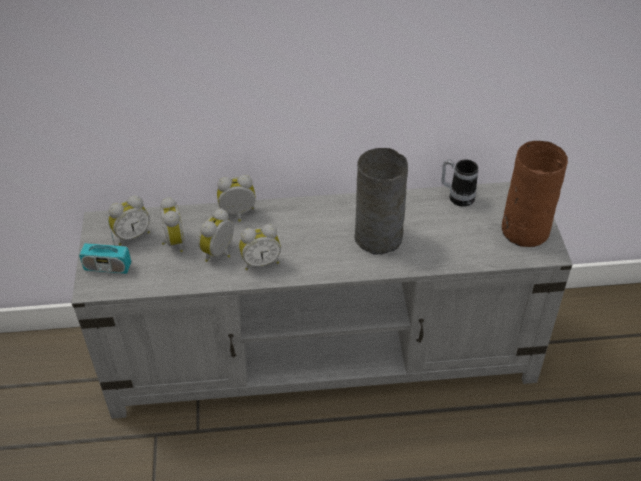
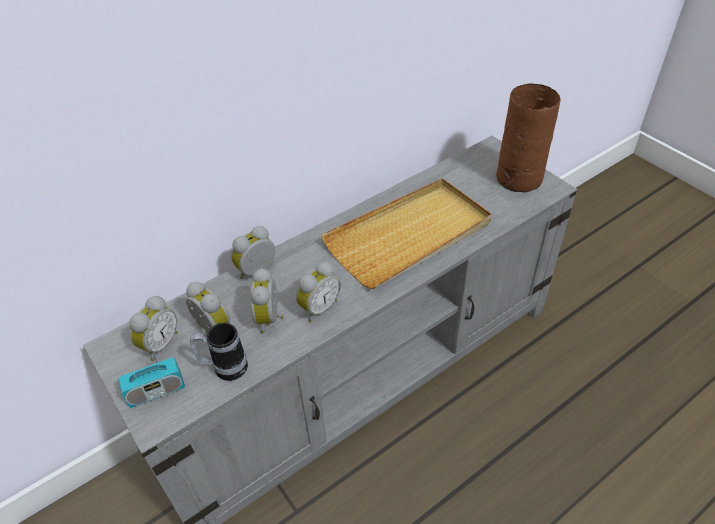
camera: 30 degrees left, 0 degrees up
grey vase [355,148,408,255] -> beige tray [321,178,492,289]
mug [441,159,478,207] -> mug moved to [190,323,248,381]

